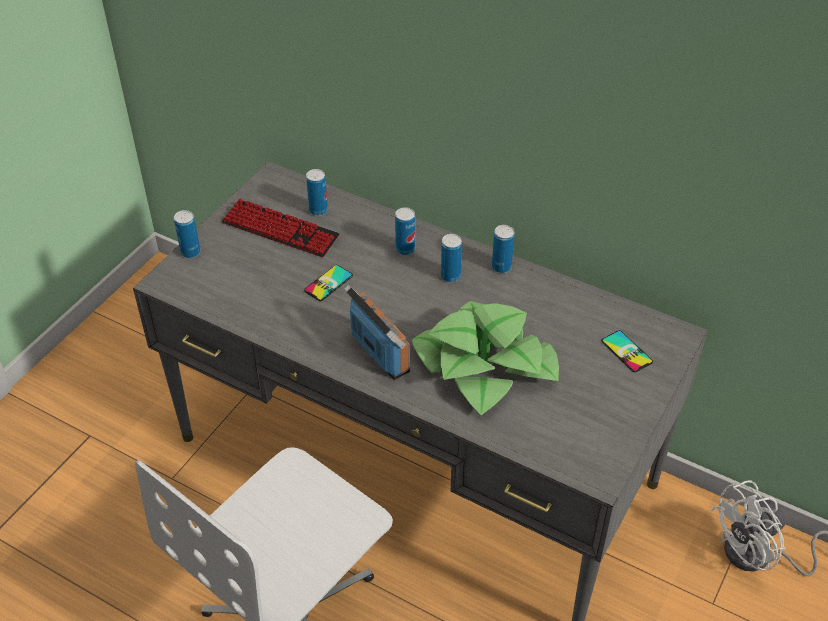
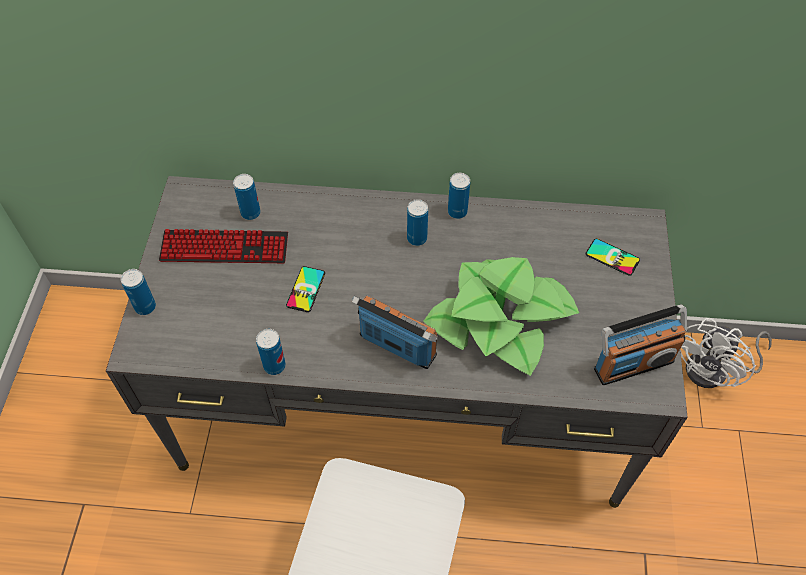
camera: 25 degrees left, 10 degrees up
can [395,207,415,255] -> can moved to [256,329,286,375]
none -> radio [594,304,687,385]

